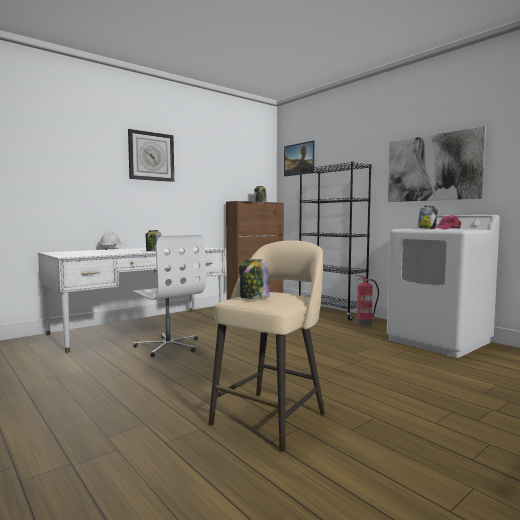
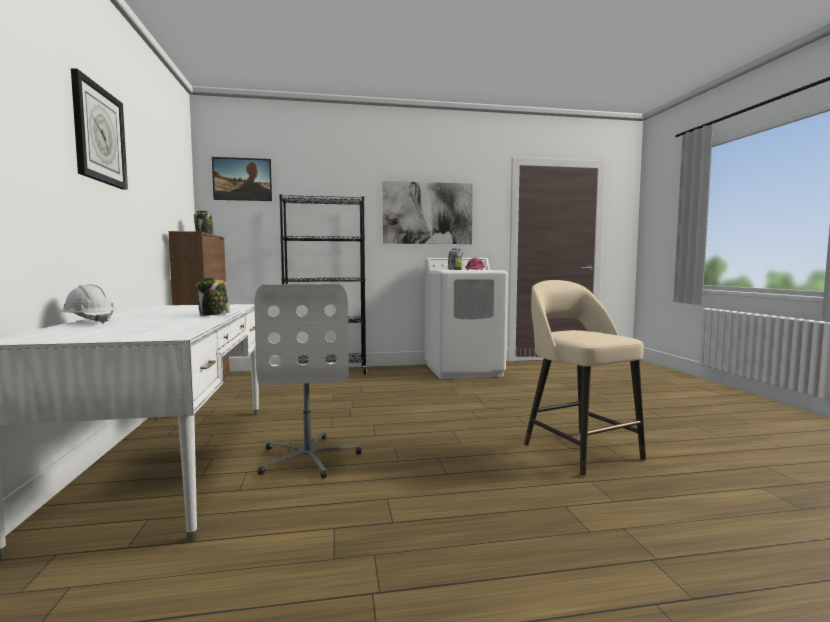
camera: 60 degrees left, 0 degrees up
white office chair [131,235,206,357] -> white office chair turned 90 degrees clockwise [255,284,362,478]
jar [239,259,269,299] -> none
fire extinguisher [355,275,379,326] -> none

